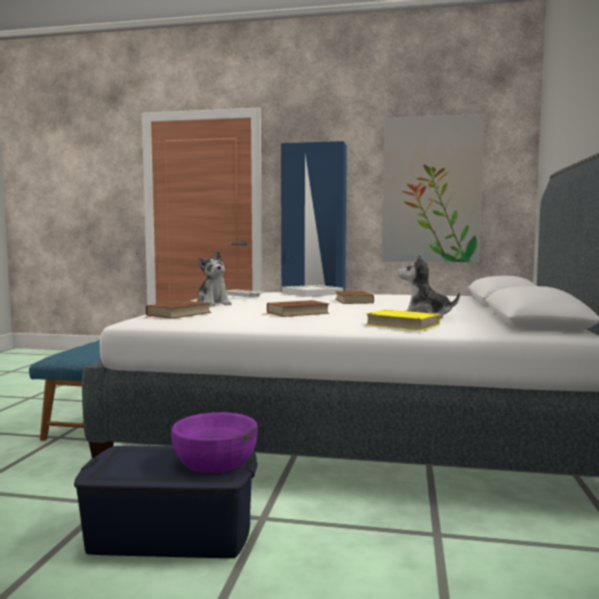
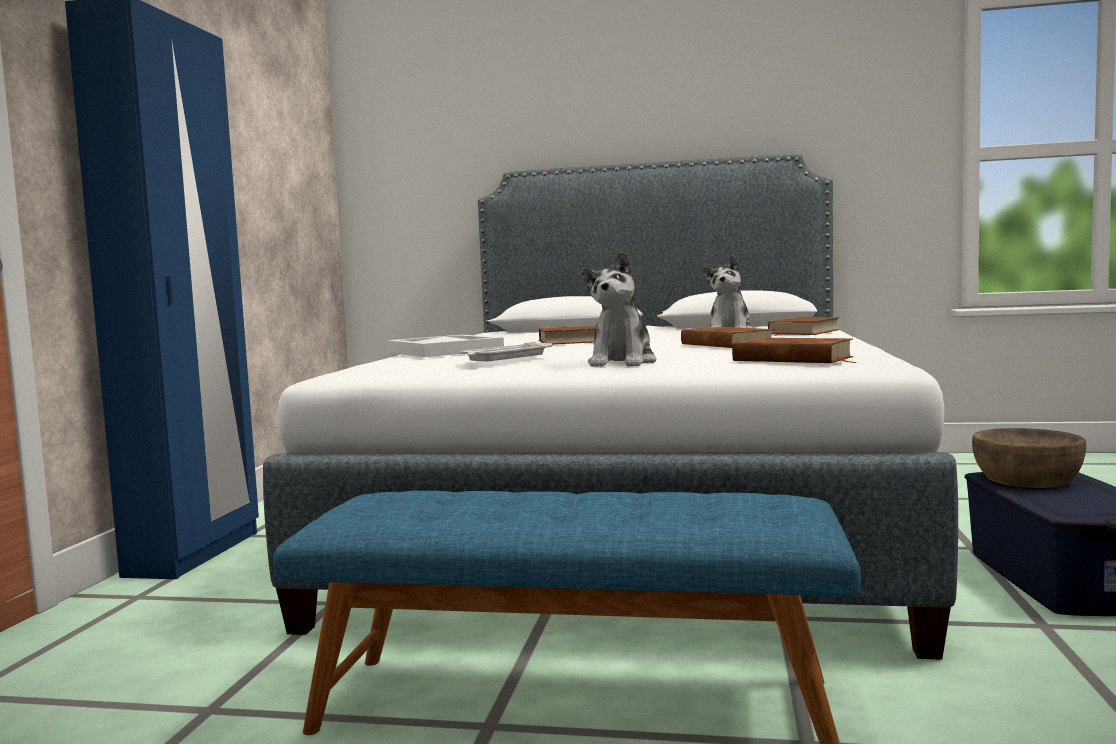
camera: 90 degrees left, 0 degrees up
purple bowl [171,412,258,473] -> brown bowl [972,428,1086,488]
plush toy [197,251,232,306] -> plush toy turned 135 degrees clockwise [582,252,657,367]
yellow book [365,309,440,331] -> brown book [768,317,840,336]
picture [382,114,484,262] -> none

